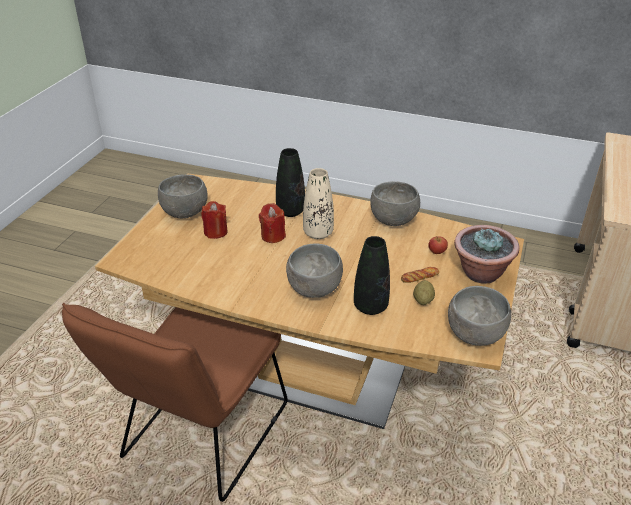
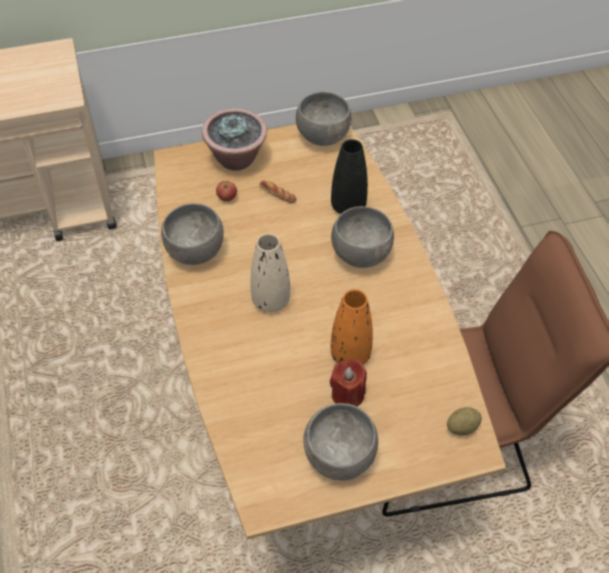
camera: 125 degrees left, 15 degrees up
red candle [259,203,286,243] -> none
black vase [276,148,305,217] -> none
potato [413,280,435,305] -> potato moved to [447,407,482,435]
none -> orange vase [331,289,373,365]

